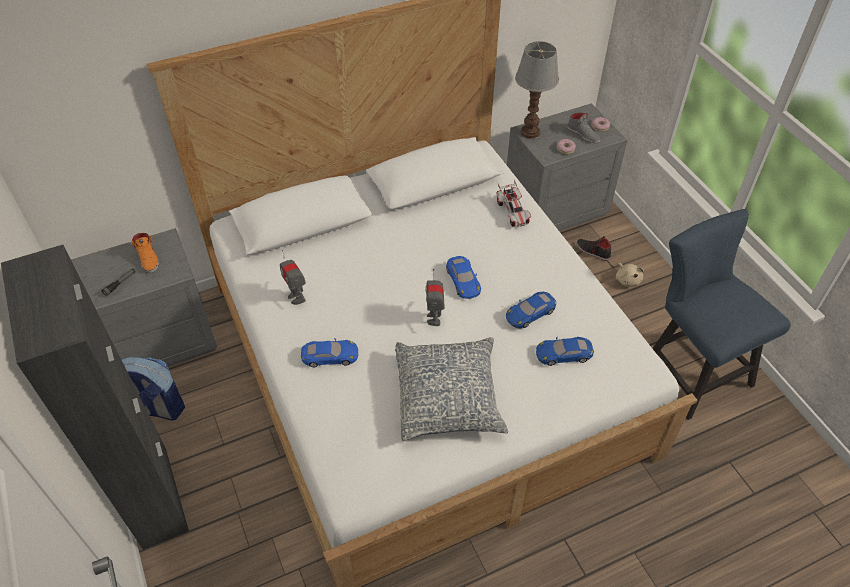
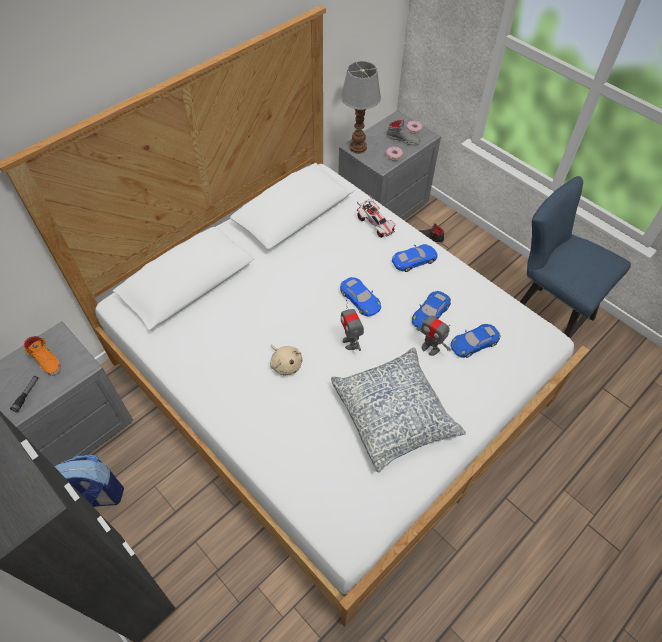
camera: 20 degrees left, 5 degrees up
toy robot [280,250,306,305] -> toy robot moved to [416,309,451,356]
blue toy car [301,338,358,367] -> blue toy car moved to [392,244,437,272]
beige plush toy [616,262,644,287] -> beige plush toy moved to [270,344,303,376]

